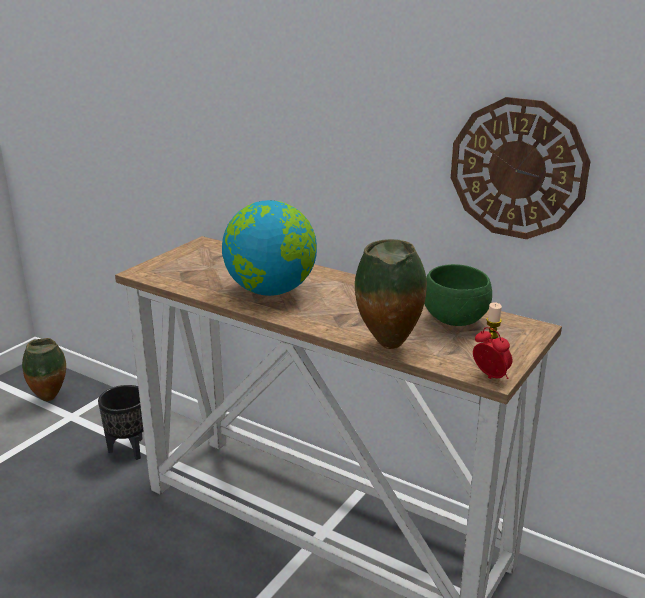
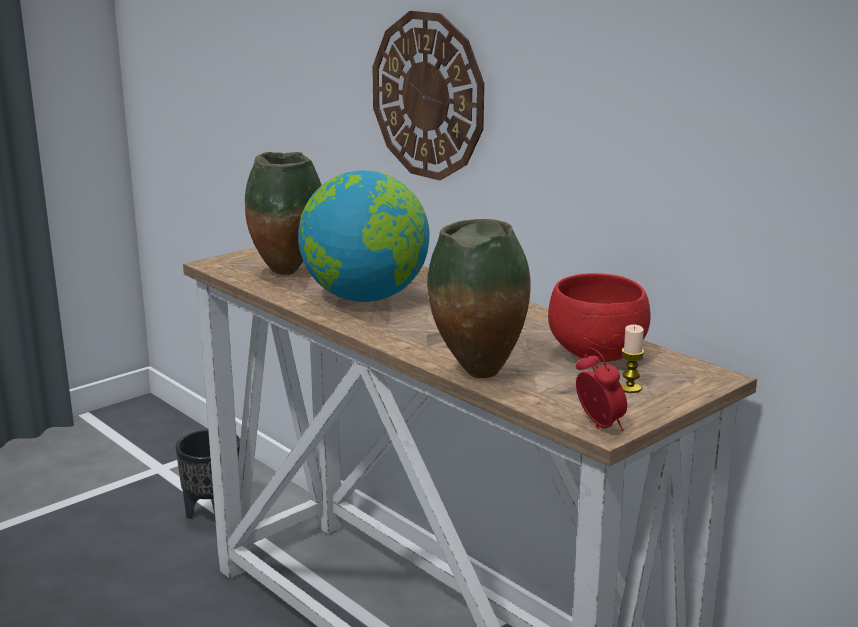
camera: 15 degrees right, 5 degrees down
vase [22,338,66,401] -> vase moved to [245,152,322,275]
green bowl [424,264,492,326] -> red bowl [548,273,651,362]
wall clock [451,97,591,239] -> wall clock moved to [372,11,484,180]

